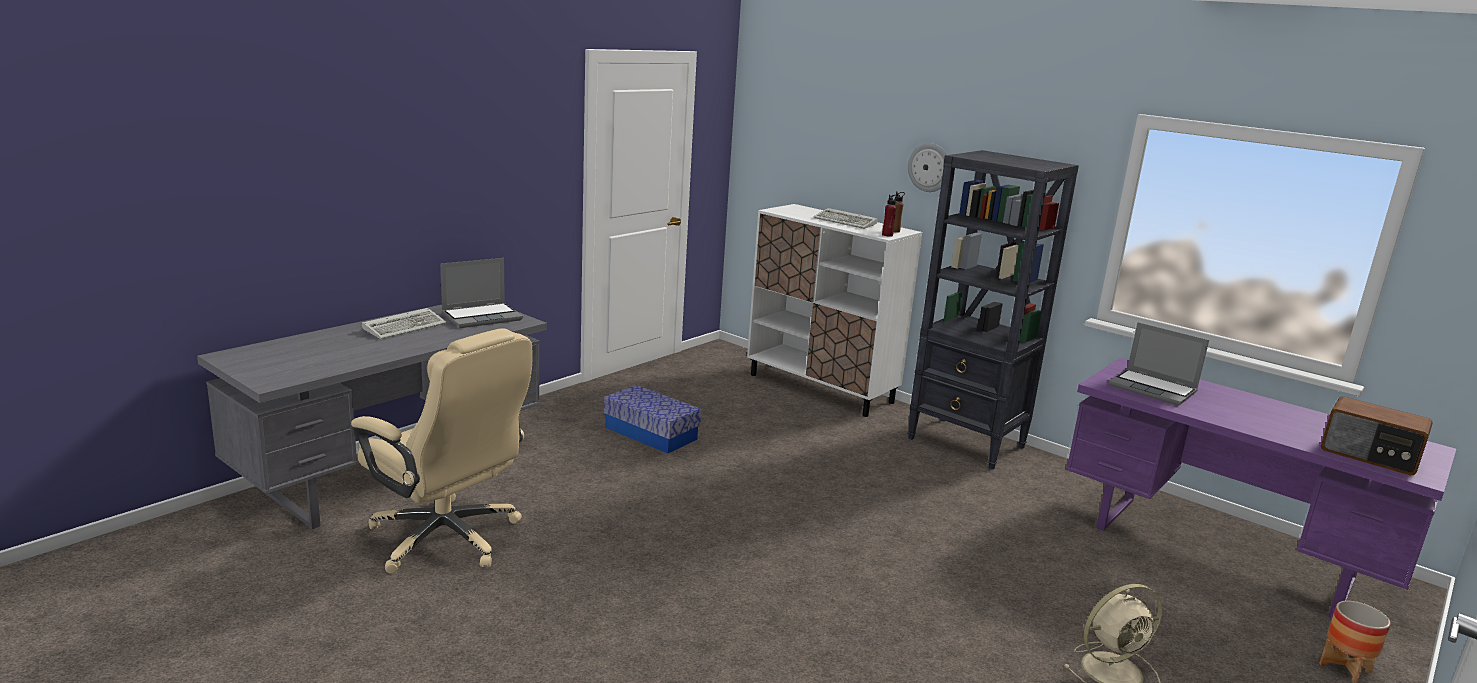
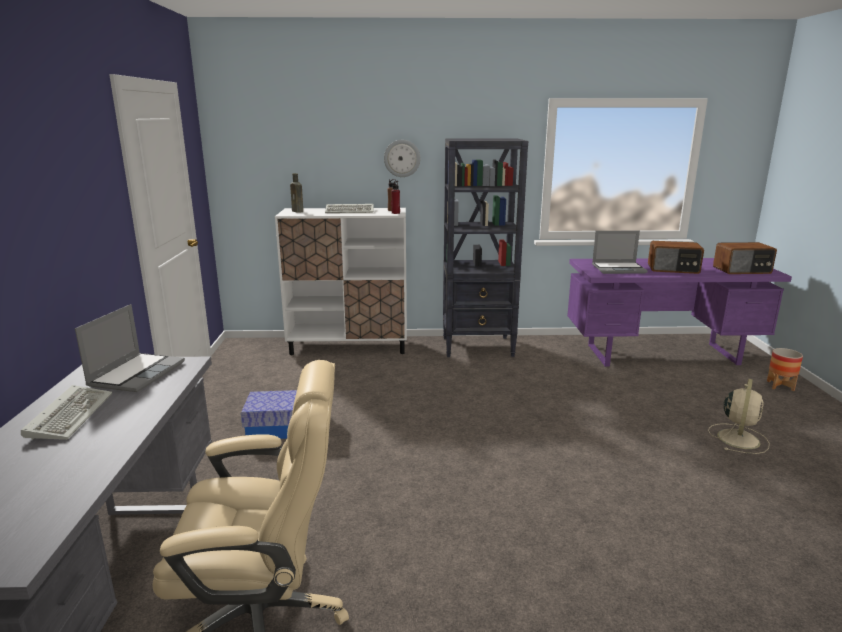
camera: 40 degrees left, 0 degrees up
none -> brown bottle [290,173,303,213]
none -> radio [648,241,704,274]

